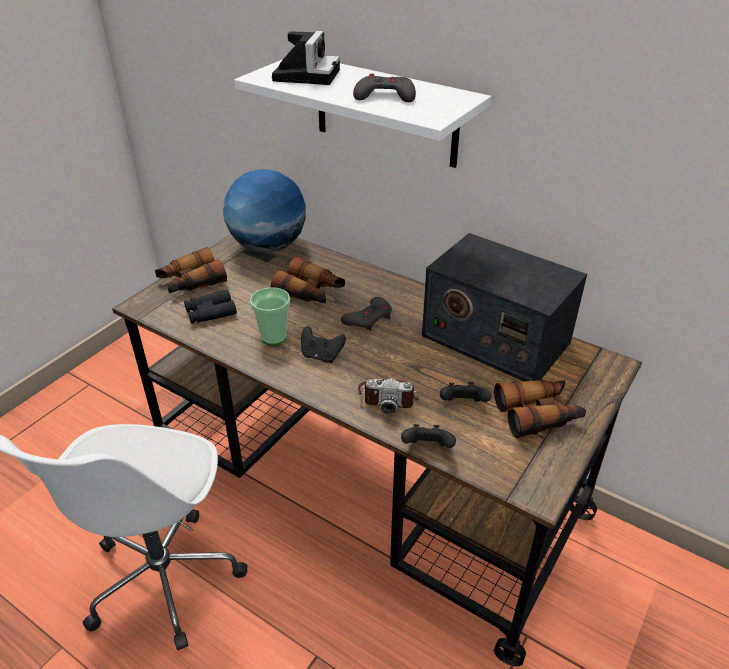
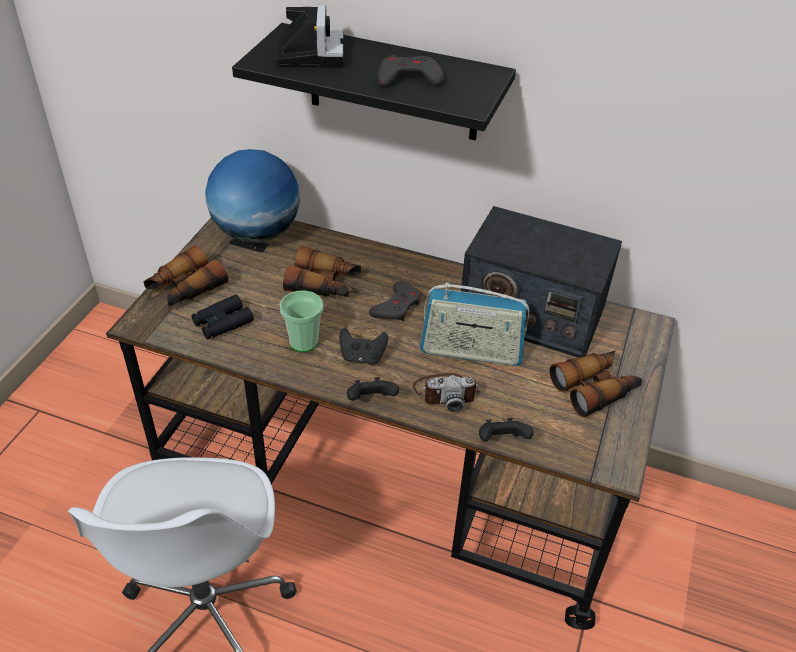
camera: 15 degrees left, 5 degrees up
white shelf [234,59,491,168] -> black shelf [232,23,516,140]
black game controller [440,382,491,402] -> black game controller moved to [347,377,399,401]
none -> radio [420,282,530,366]

